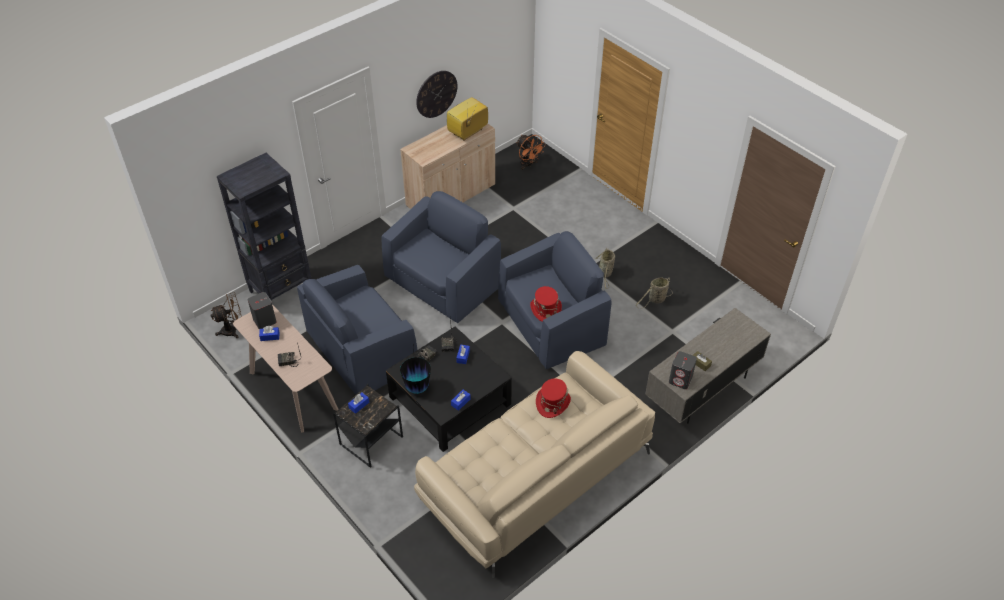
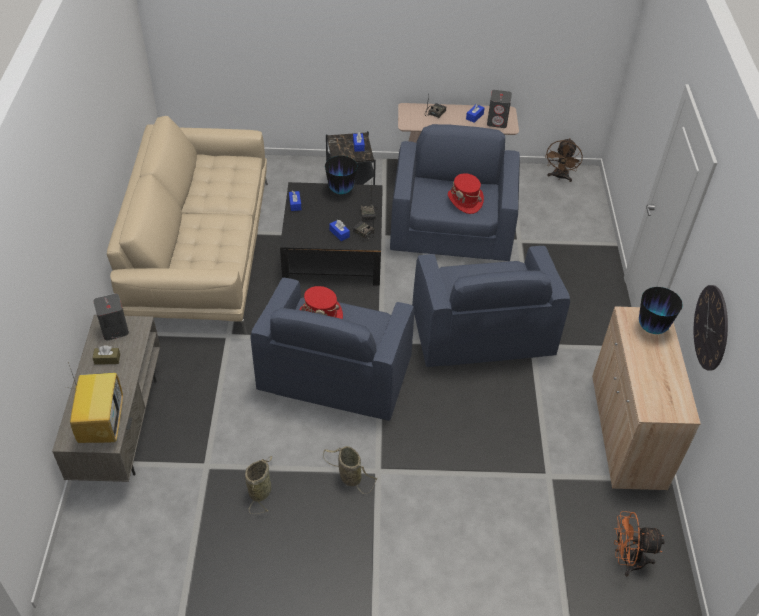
camera: 130 degrees right, 0 degrees up
black bookcase [217,153,312,300] -> none
television [447,97,488,141] -> television moved to [66,362,123,443]
red hat [536,378,571,418] -> red hat moved to [448,173,484,214]
none -> vase [639,287,683,334]

